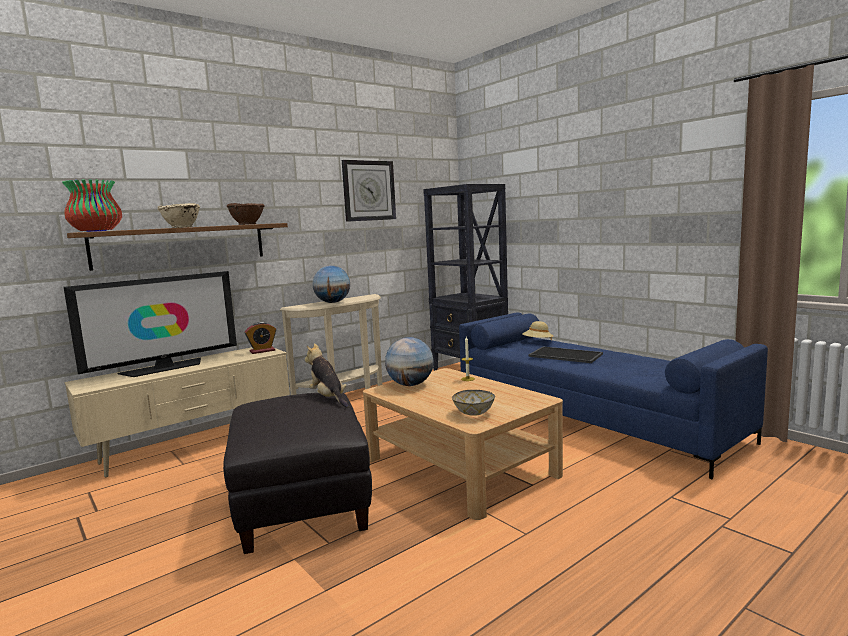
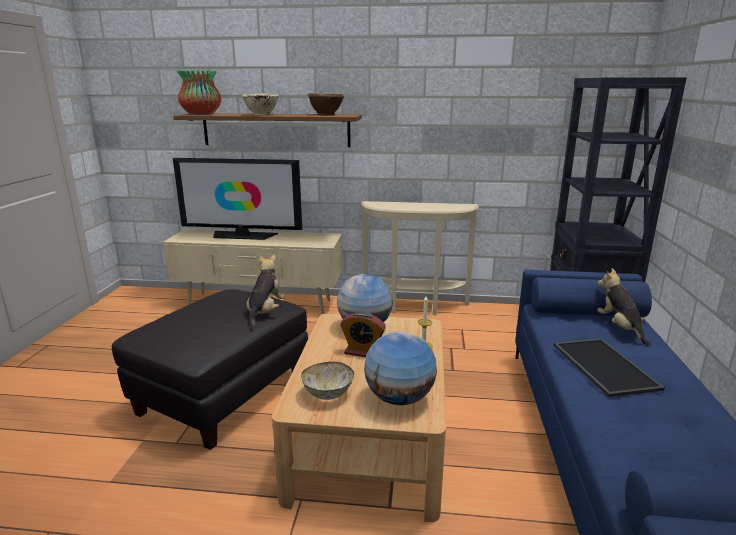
camera: 45 degrees right, 10 degrees up
alarm clock [245,322,276,354] -> alarm clock moved to [340,311,386,357]
globe [312,265,350,303] -> globe moved to [364,331,437,405]
wall clock [342,160,396,222] -> none
beige hat [522,321,553,340] -> plush toy [597,268,651,347]

